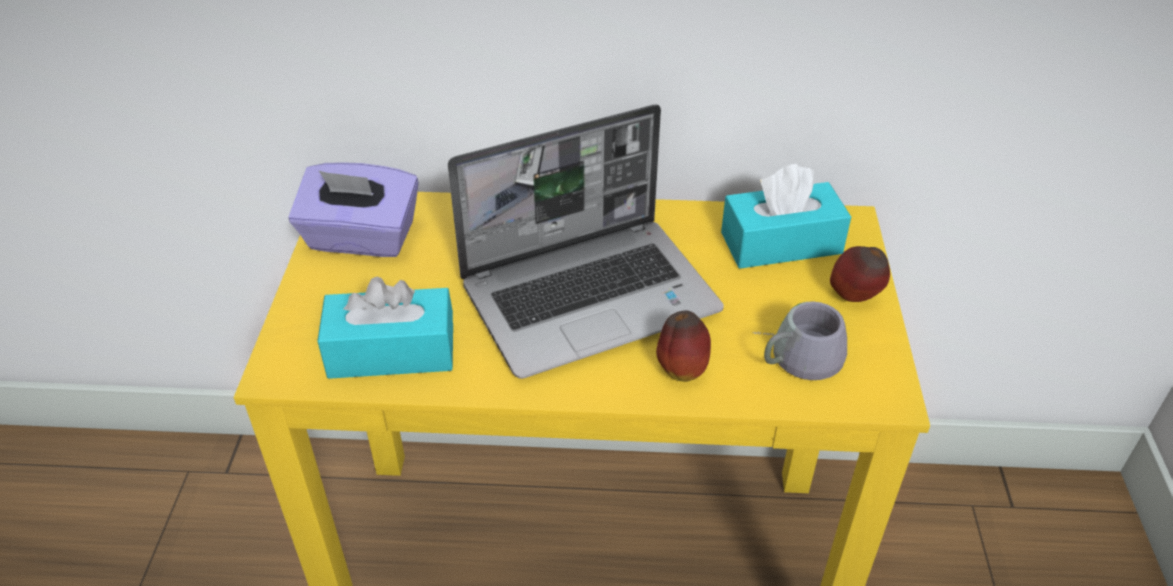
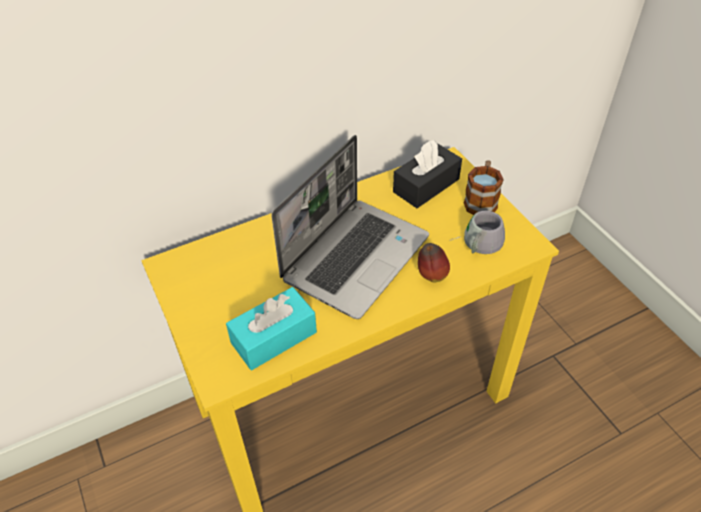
camera: 30 degrees left, 5 degrees up
purple tissue box [289,162,419,257] -> none
turquoise tissue box [721,163,851,269] -> black tissue box [393,140,462,208]
apple [830,246,890,302] -> mug [464,160,504,215]

